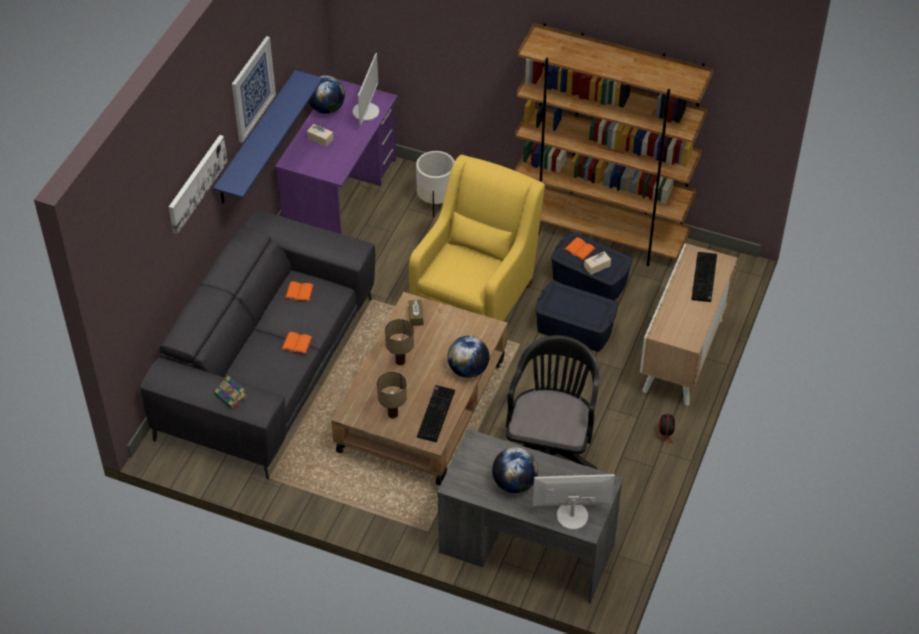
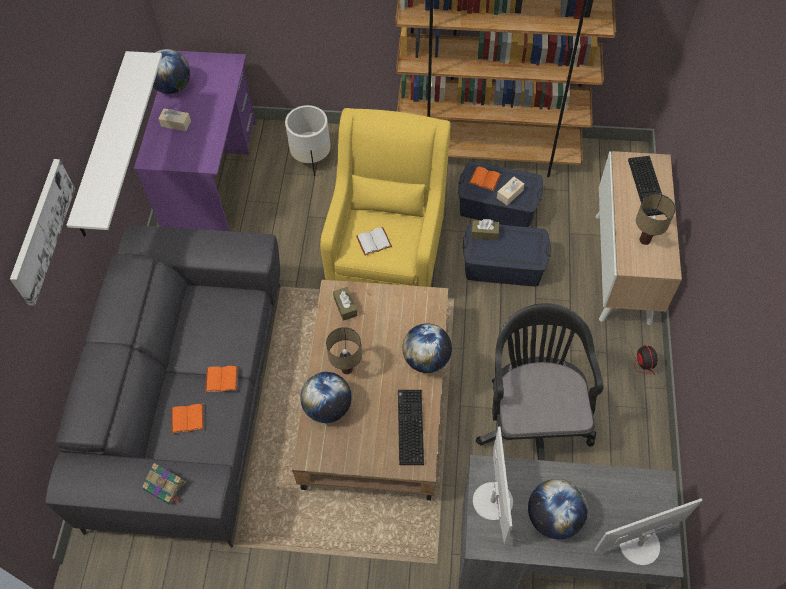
camera: 15 degrees left, 10 degrees up
blue shelf [213,70,323,203] -> white shelf [67,51,162,237]
picture [232,36,276,143] -> none
orange book [284,282,314,302] -> orange book moved to [171,404,204,434]
monitor [353,53,379,125] -> monitor moved to [473,427,513,544]
table lamp [377,372,407,418] -> table lamp moved to [636,194,676,245]
none -> globe [300,372,352,423]
none -> white book [356,227,392,255]
none -> brown tissue box [471,219,499,240]

